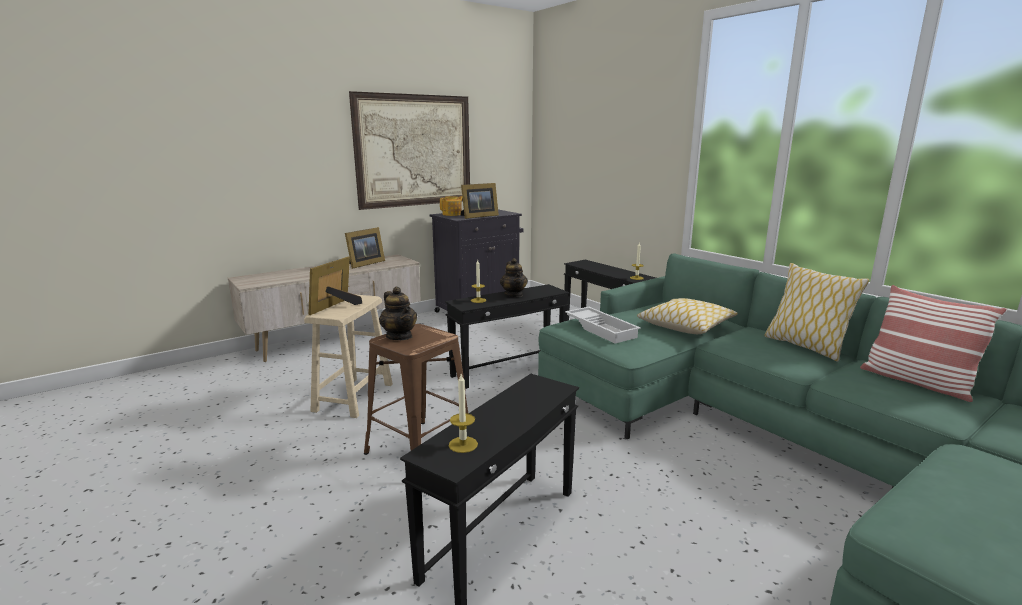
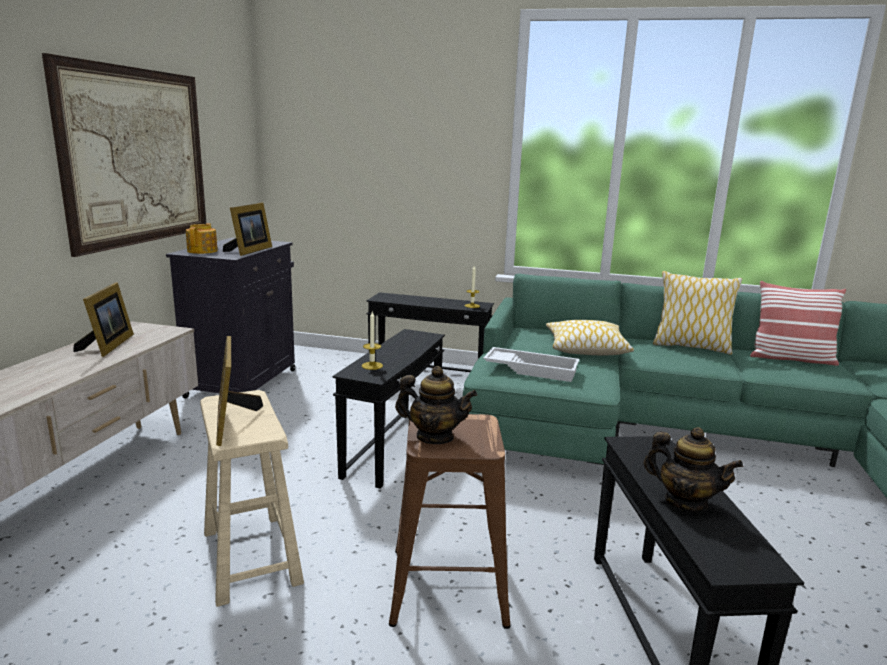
camera: 40 degrees left, 0 degrees up
candle [449,374,478,453] -> none
teapot [500,258,528,297] -> teapot moved to [643,427,743,512]

